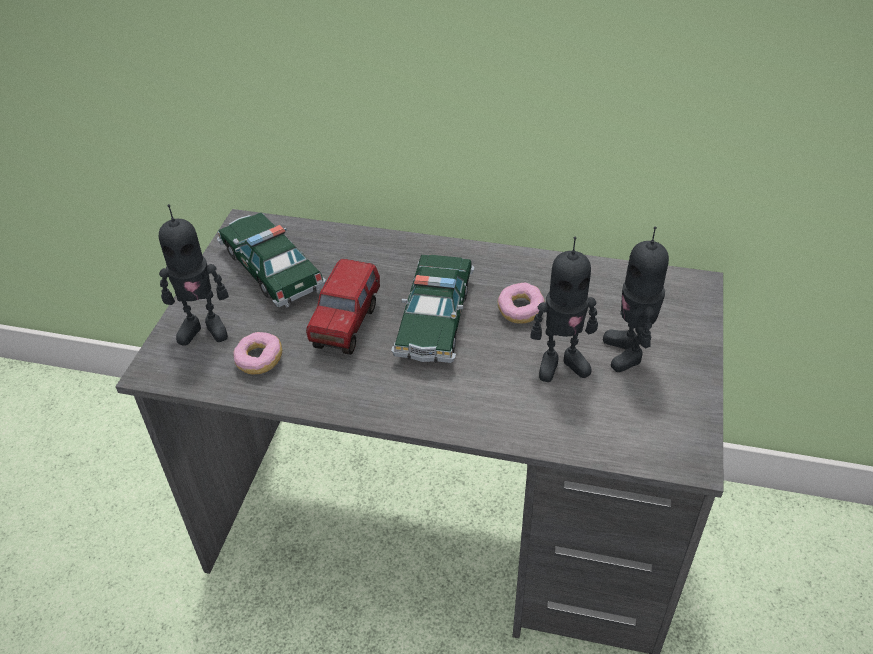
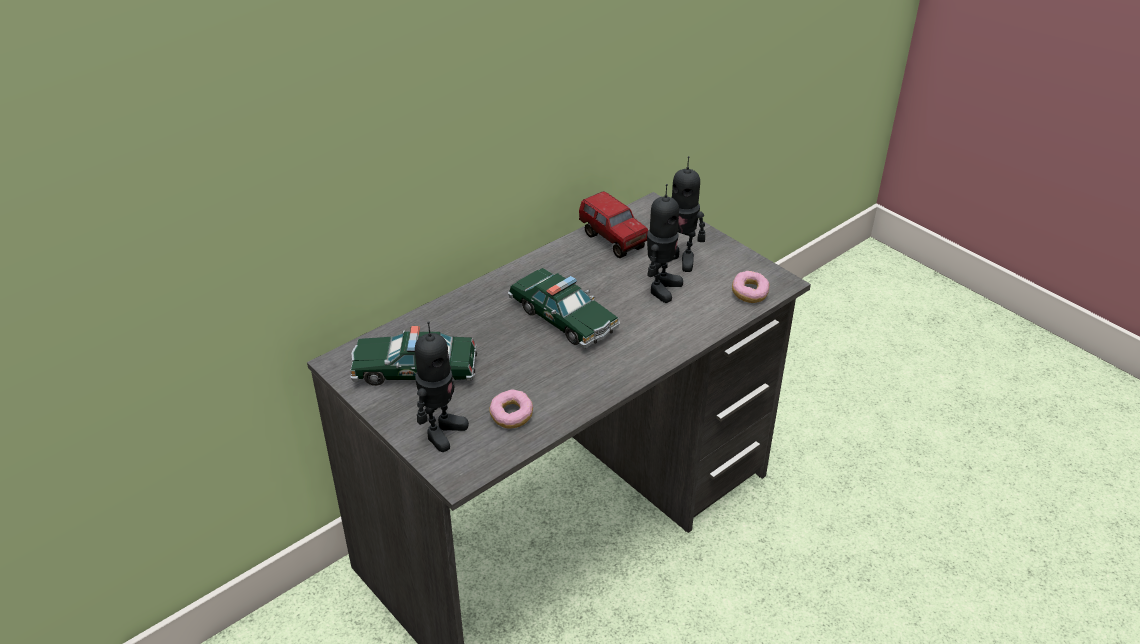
camera: 55 degrees left, 5 degrees down
toy truck [306,259,380,355] -> toy truck moved to [579,191,648,258]
donut [498,283,545,324] -> donut moved to [732,271,769,303]

